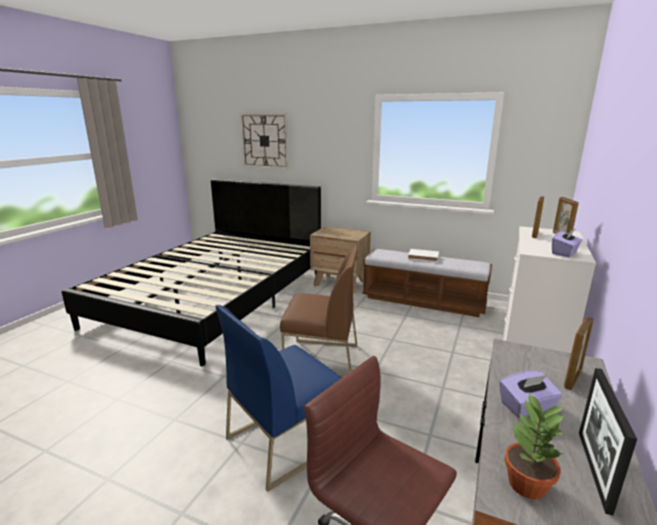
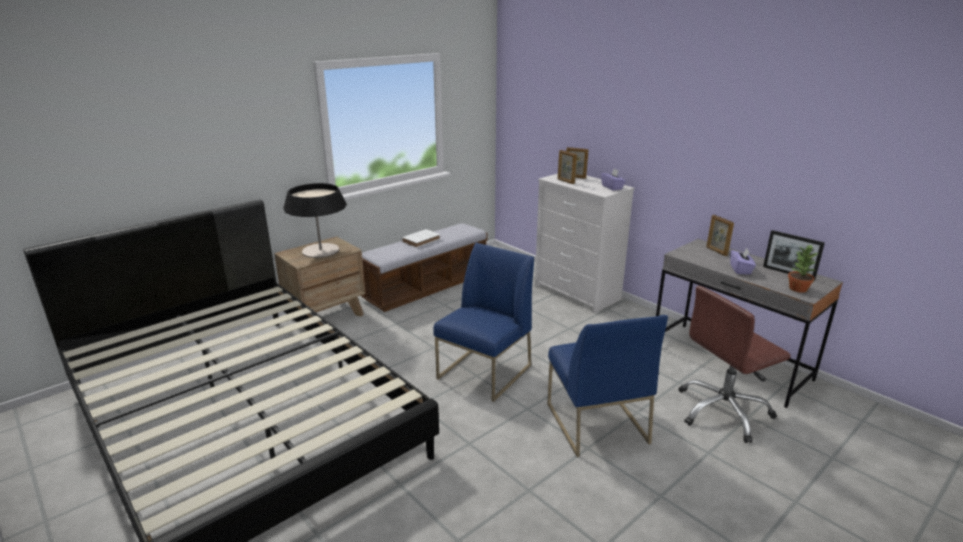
camera: 65 degrees left, 5 degrees up
wall clock [240,113,289,169] -> none
brown chair [280,246,358,378] -> blue chair [433,243,534,402]
none -> table lamp [283,183,347,258]

